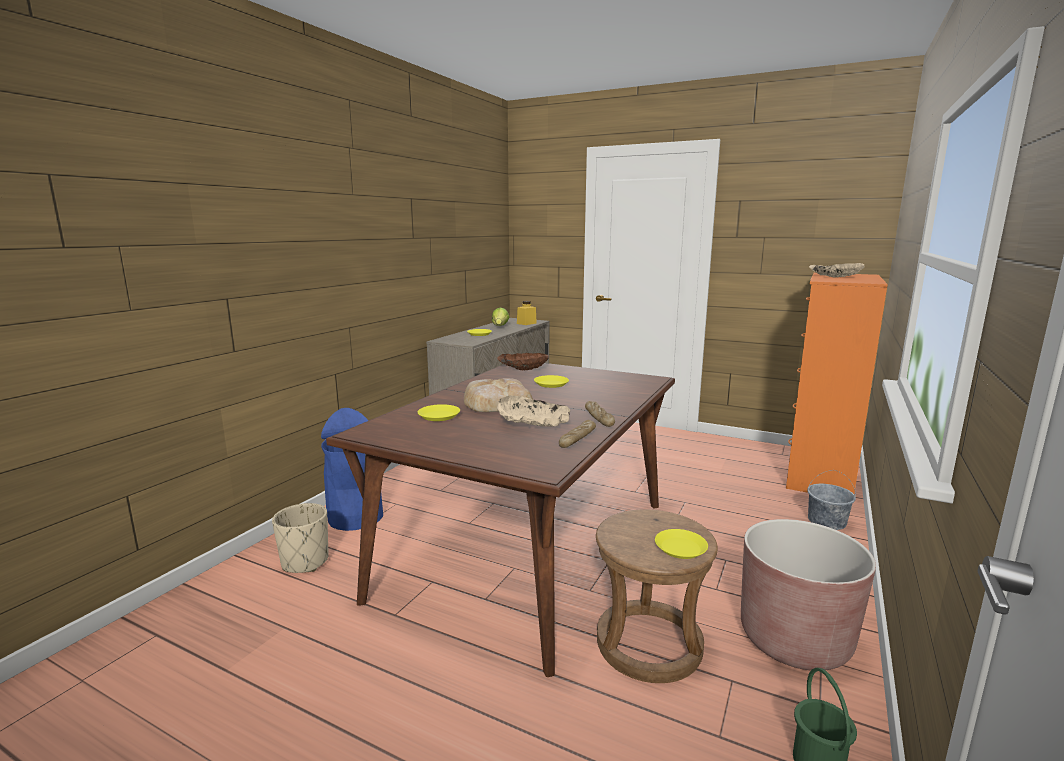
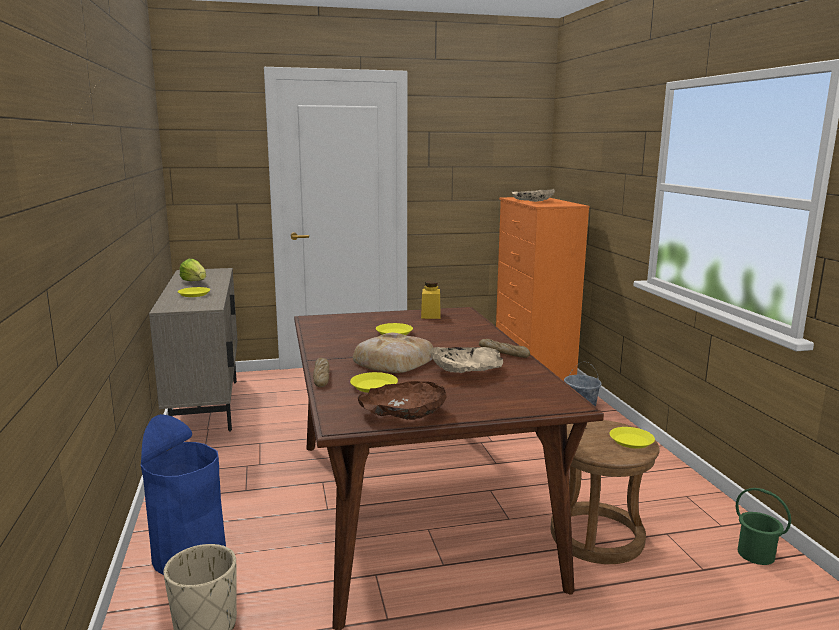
camera: 40 degrees left, 0 degrees up
brown bowl [497,353,549,370] -> brown bowl moved to [358,381,447,420]
yellow jar [517,301,537,325] -> yellow jar moved to [421,281,440,319]
bread [559,420,596,448] -> bread moved to [313,358,329,387]
brown planter [741,519,876,670] -> none

